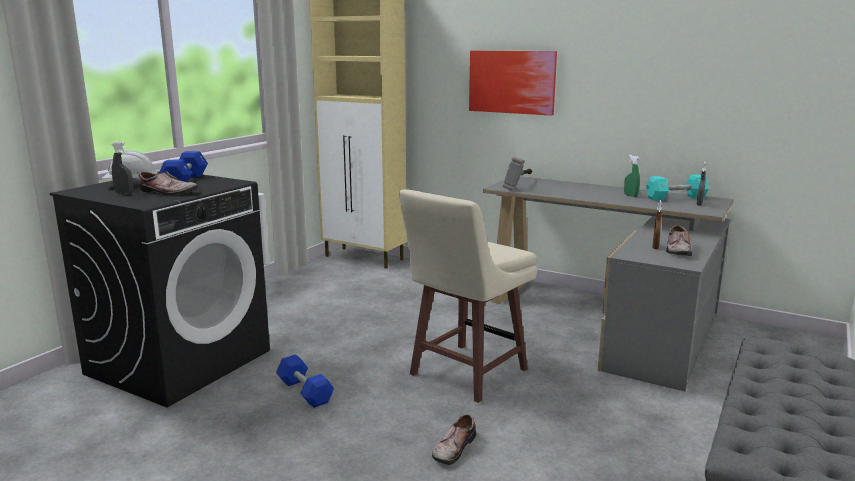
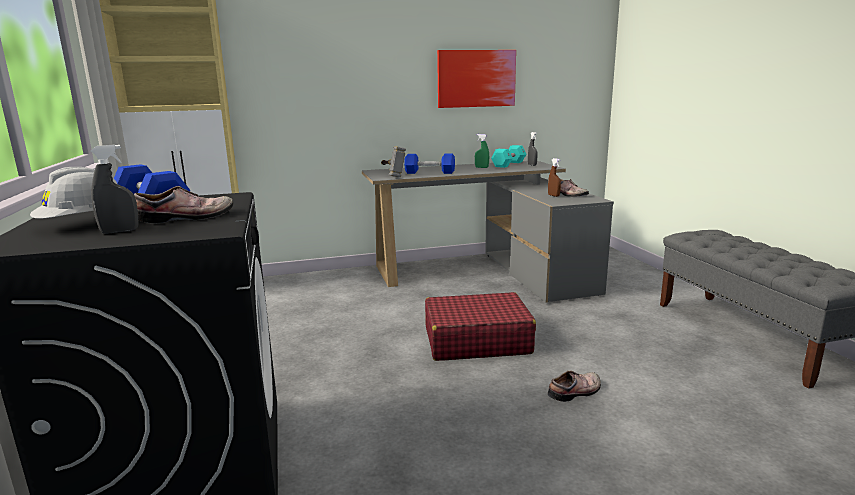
camera: 45 degrees left, 0 degrees up
blue dumbbell [276,354,334,408] -> blue dumbbell moved to [404,153,455,174]
beige stool [399,189,537,403] -> red suitcase [425,292,536,361]
shoe [432,414,476,465] -> shoe turned 105 degrees counterclockwise [548,371,601,402]
picture [469,50,557,116] -> picture moved to [437,50,516,108]

